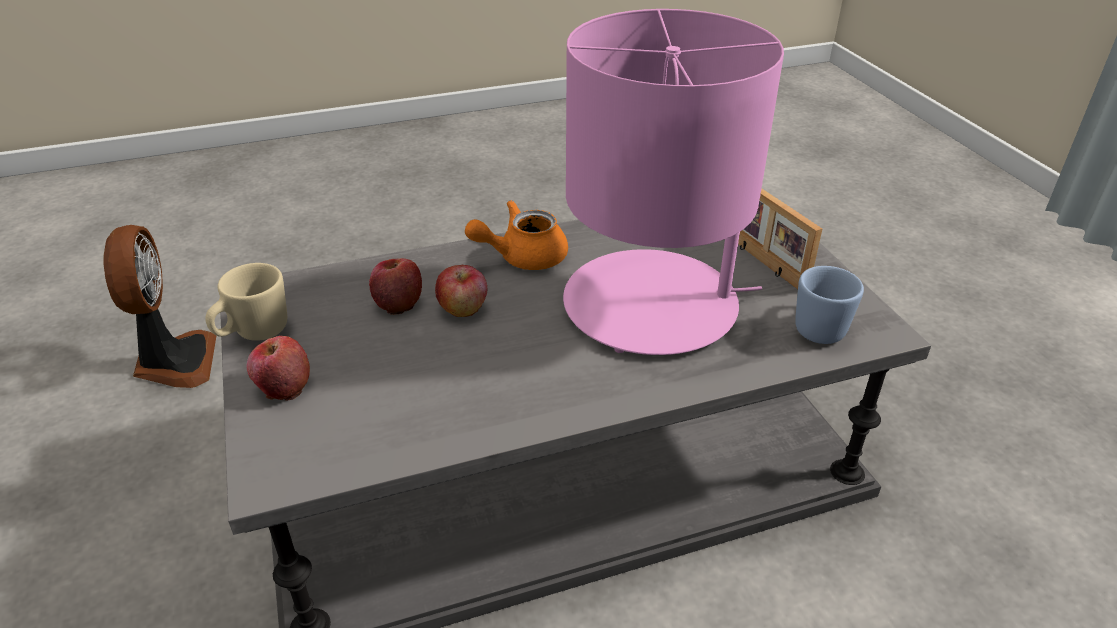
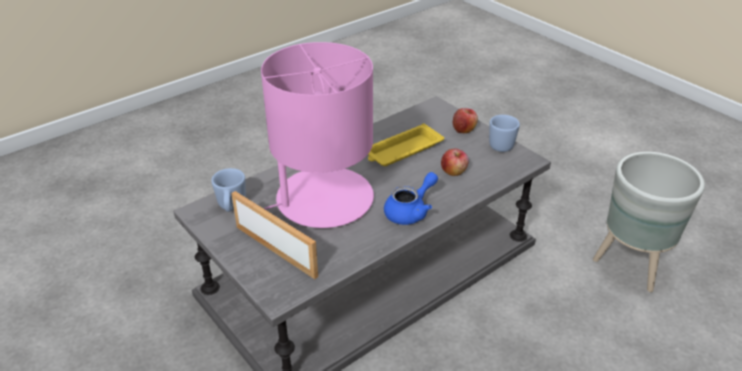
camera: 160 degrees right, 0 degrees up
fan [104,225,216,388] -> grey planter [593,152,705,292]
beige mug [205,263,287,341] -> blue mug [489,115,520,152]
apple [435,265,488,317] -> none
orange teapot [465,200,568,270] -> blue teapot [384,172,438,225]
none -> yellow tray [368,123,444,166]

